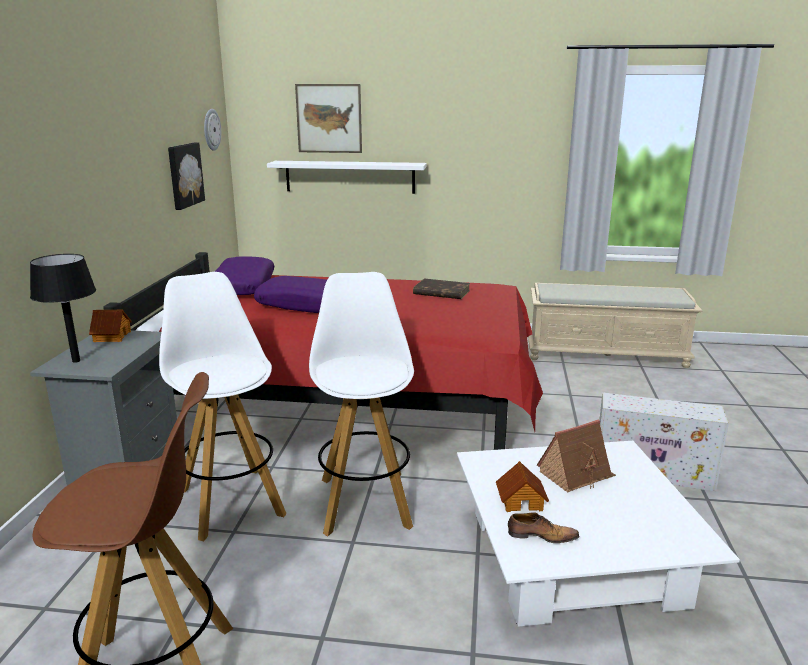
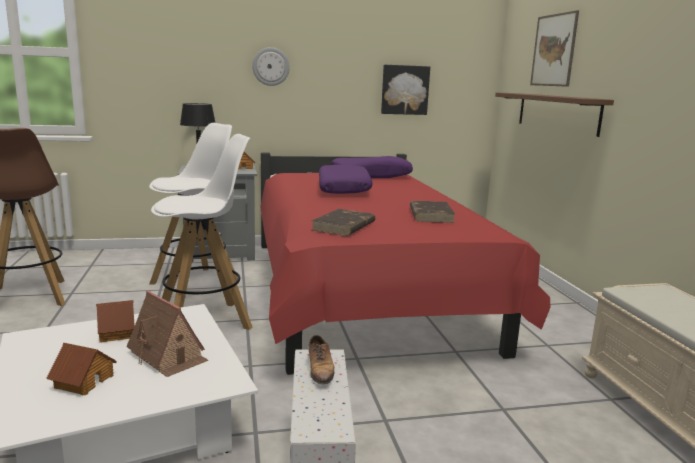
camera: 70 degrees right, 5 degrees down
wall clock [204,109,221,151] -> wall clock moved to [252,47,290,86]
white shelf [267,161,426,194] -> brown shelf [495,92,614,137]
shoe [508,512,579,543] -> shoe moved to [308,335,335,384]
none -> toy house [46,343,117,395]
none -> brown book [312,209,375,236]

